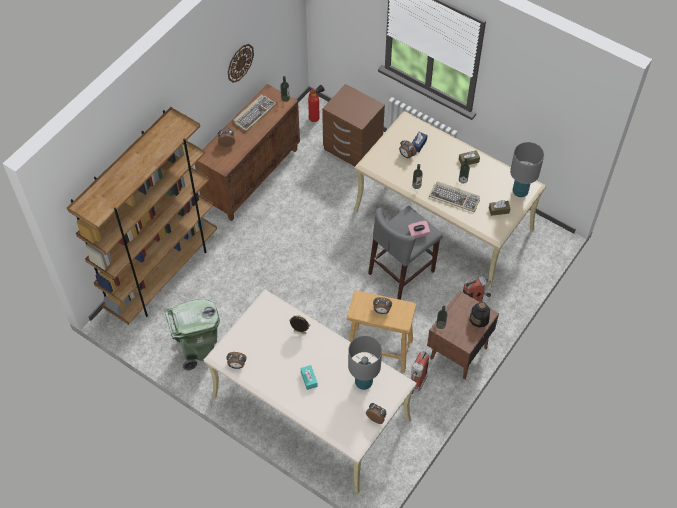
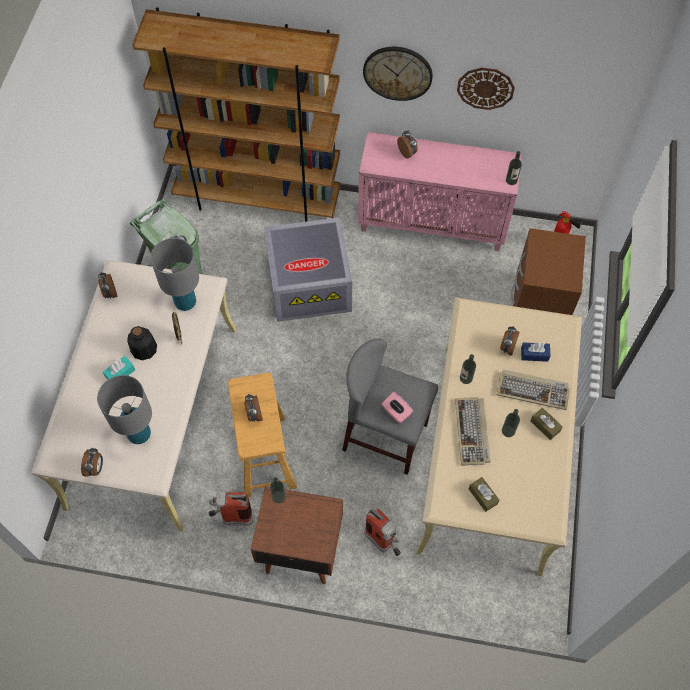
camera: 65 degrees right, 5 degrees up
brown cabinet [195,84,300,221] -> pink cabinet [358,132,522,251]
keyboard [233,95,276,132] -> keyboard moved to [497,370,570,410]
bottle [470,302,490,328] -> bottle moved to [127,326,157,360]
grey table lamp [510,142,544,197] -> grey table lamp moved to [151,238,199,311]
none -> grey storage box [264,217,352,322]
none -> wall clock [363,47,433,101]

